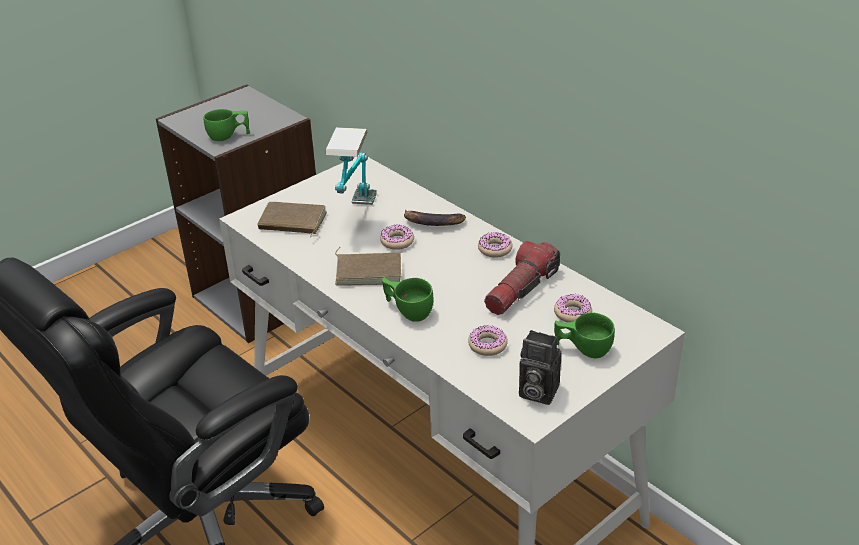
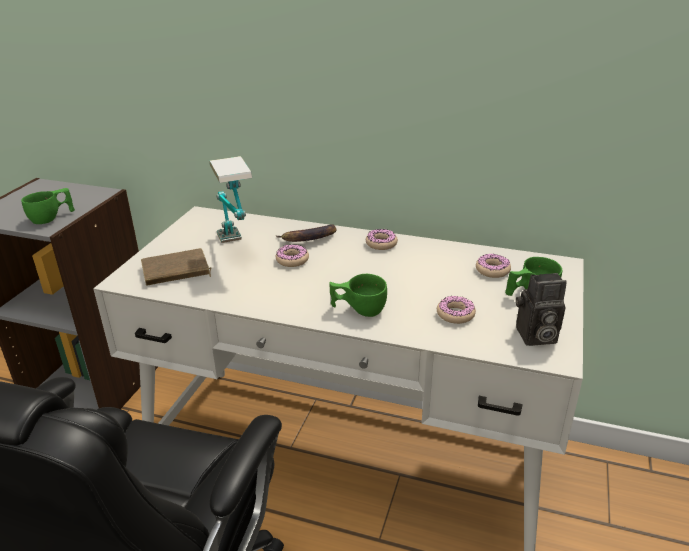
camera: 30 degrees left, 5 degrees down
brown book [335,247,401,286] -> none
flashlight [484,241,560,315] -> none

